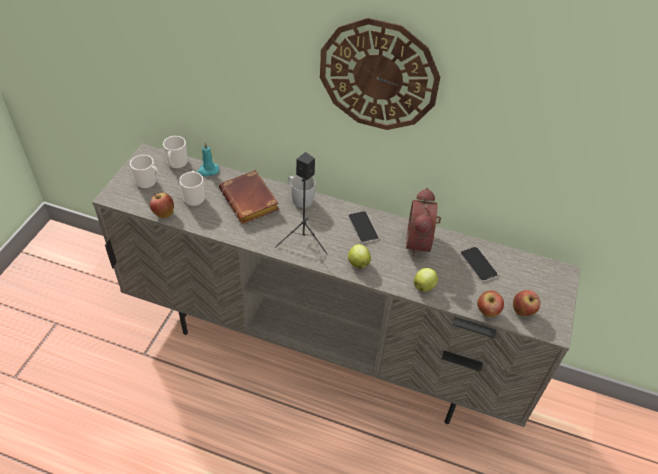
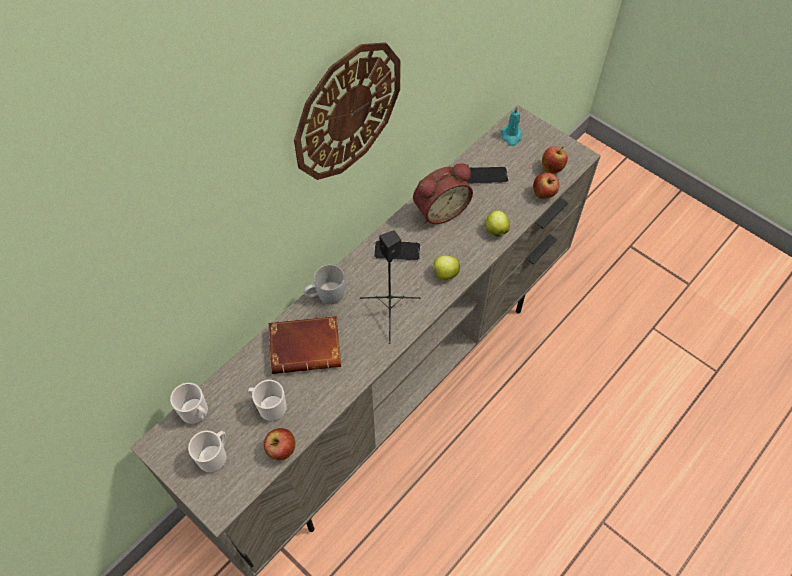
camera: 65 degrees left, 10 degrees up
turquoise candle [197,142,219,176] -> turquoise candle moved to [501,106,522,146]
alarm clock [406,188,441,257] -> alarm clock turned 60 degrees counterclockwise [413,163,473,224]

